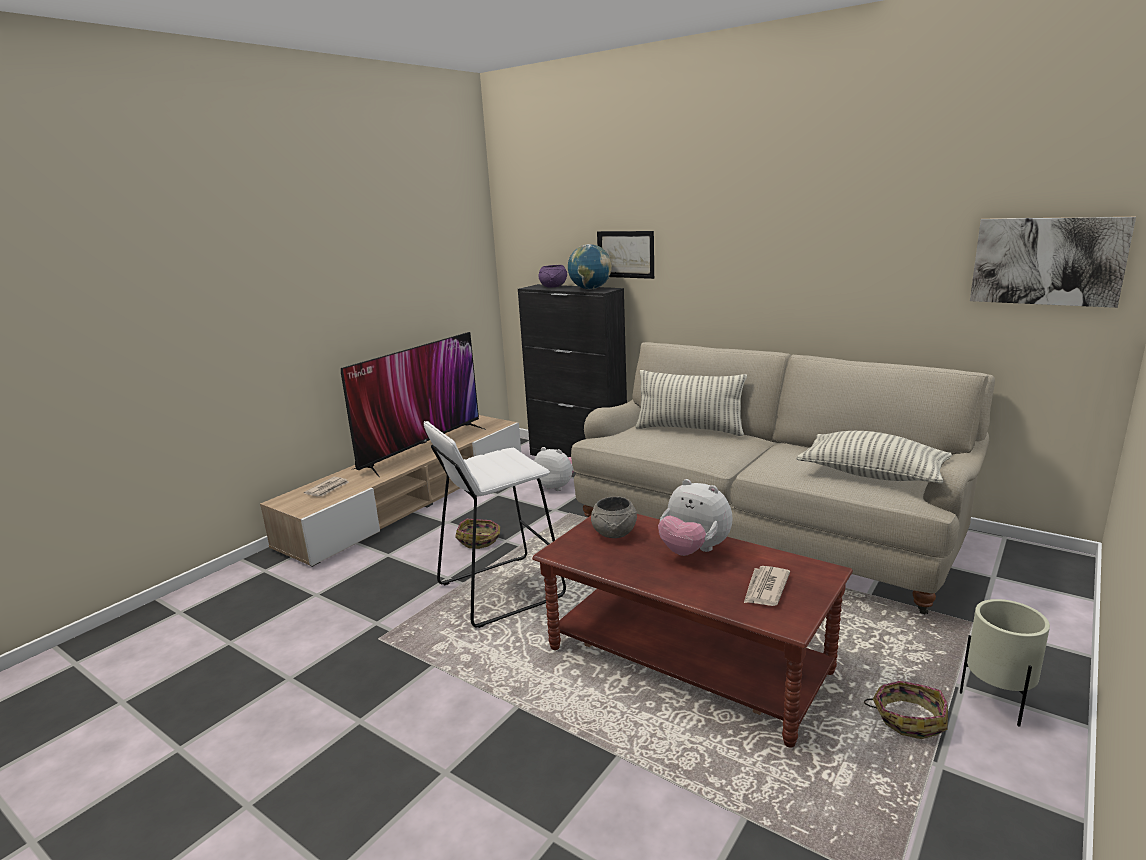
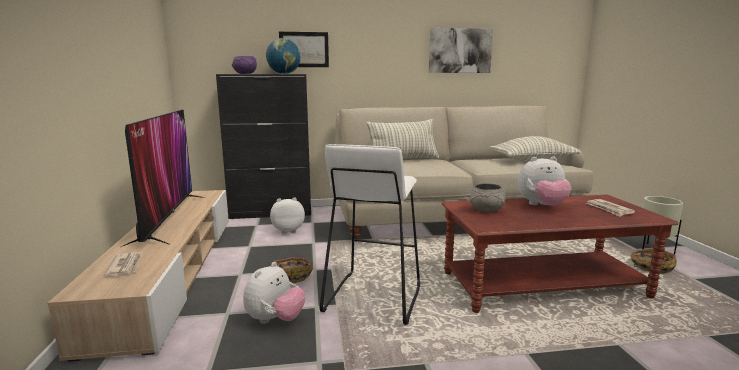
camera: 45 degrees left, 5 degrees down
picture [970,217,1136,308] -> picture moved to [429,28,493,73]
none -> plush toy [243,262,306,324]

